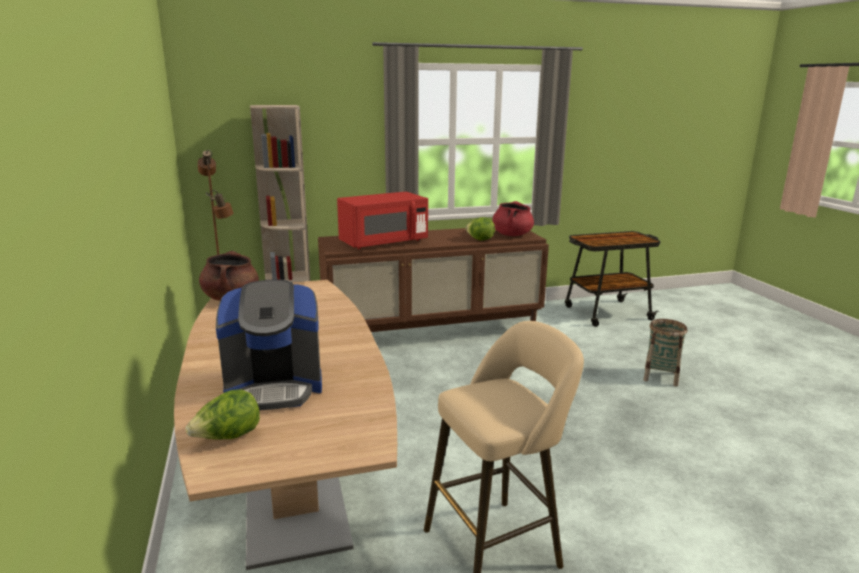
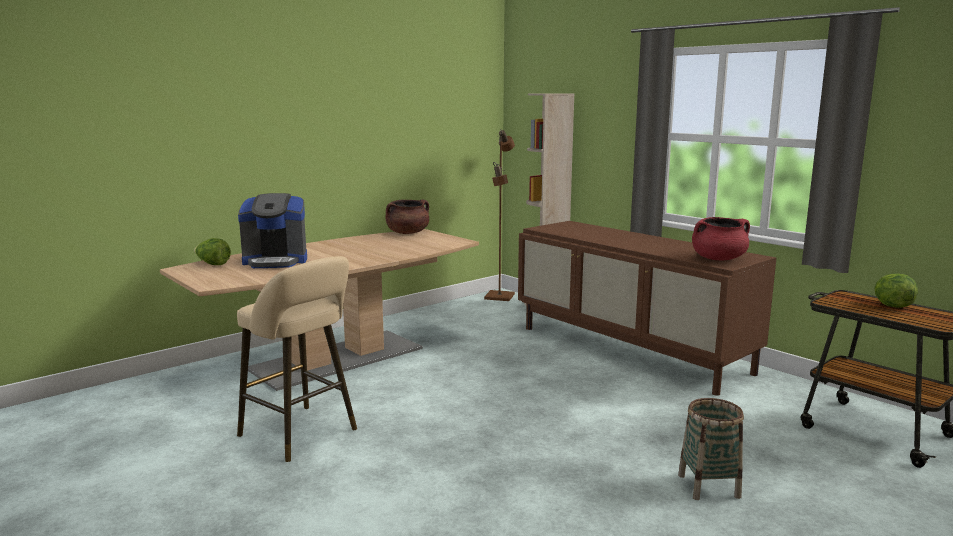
camera: 65 degrees right, 5 degrees down
coffee machine [216,280,322,411] -> coffee machine turned 60 degrees counterclockwise [238,193,307,268]
red microwave [337,192,428,249] -> none
lettuce [466,217,495,241] -> lettuce moved to [875,273,918,308]

